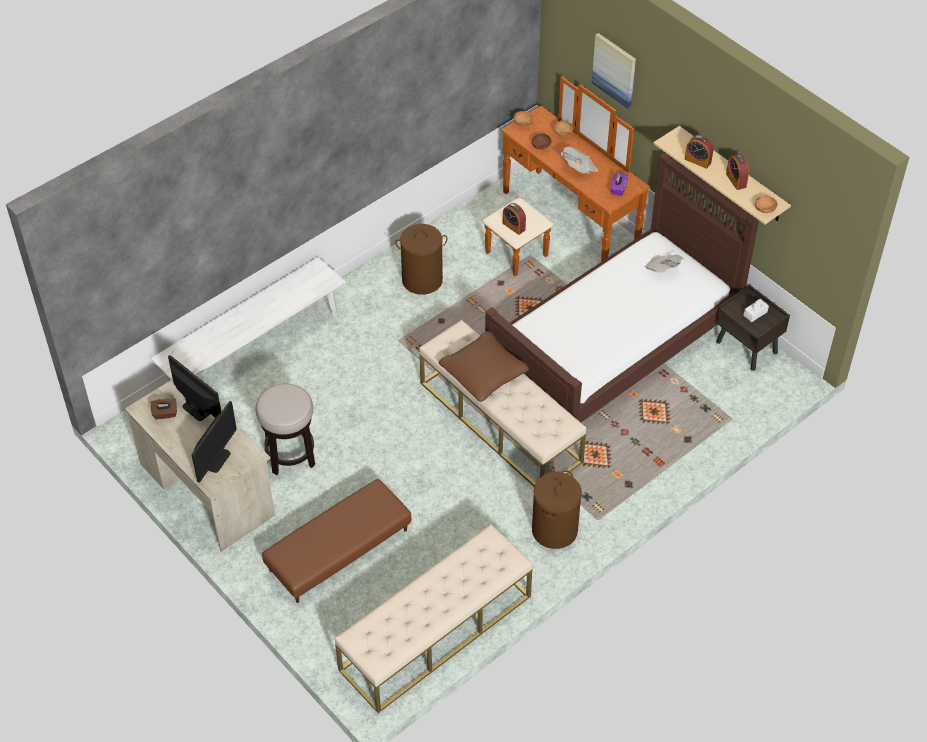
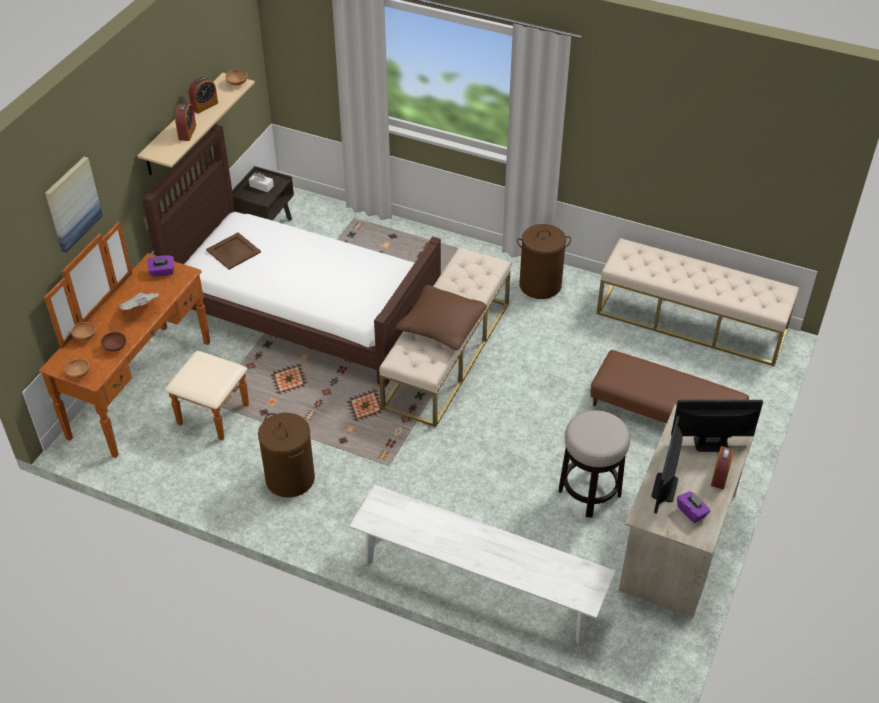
camera: 115 degrees left, 5 degrees down
brown tissue box [151,398,177,419] -> purple tissue box [677,491,710,523]
alarm clock [503,203,526,235] -> alarm clock moved to [711,446,734,489]
newspaper [644,254,683,272] -> brown tray [206,233,261,270]

